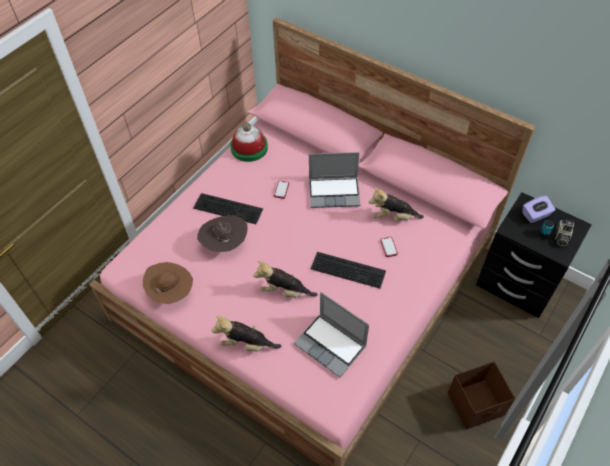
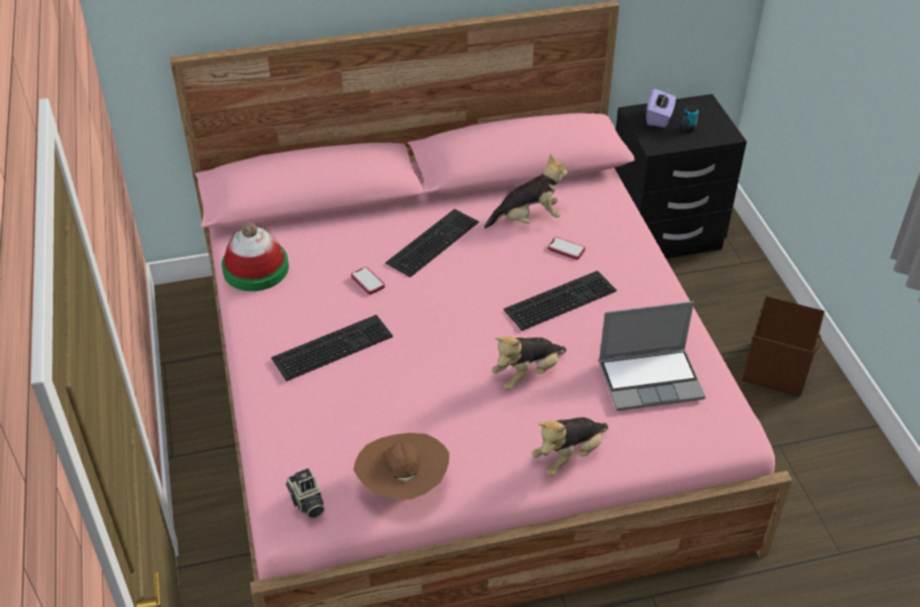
camera: 50 degrees left, 10 degrees down
brown hat [197,215,248,252] -> none
laptop [309,152,360,208] -> keyboard [386,209,479,277]
plush toy [369,187,424,220] -> plush toy turned 150 degrees counterclockwise [484,155,567,229]
camera [555,220,574,246] -> camera moved to [286,468,325,519]

